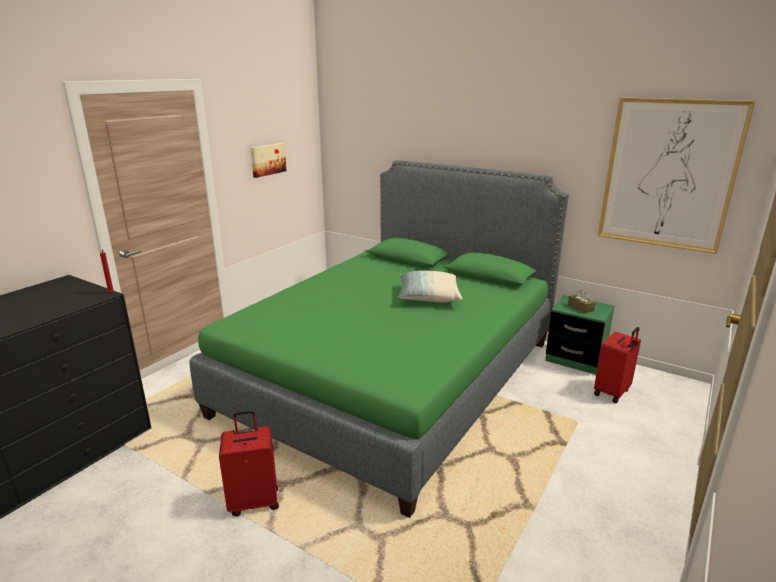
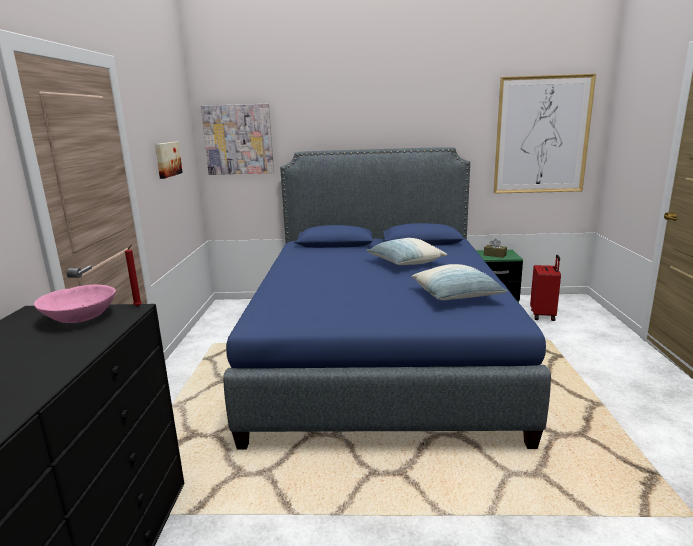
camera: 30 degrees left, 5 degrees down
green bed [189,160,569,518] -> blue bed [223,147,551,449]
red suitcase [219,410,279,516] -> none
none -> pink bowl [34,285,116,323]
none -> picture [201,104,274,175]
none -> pillow [411,264,508,300]

